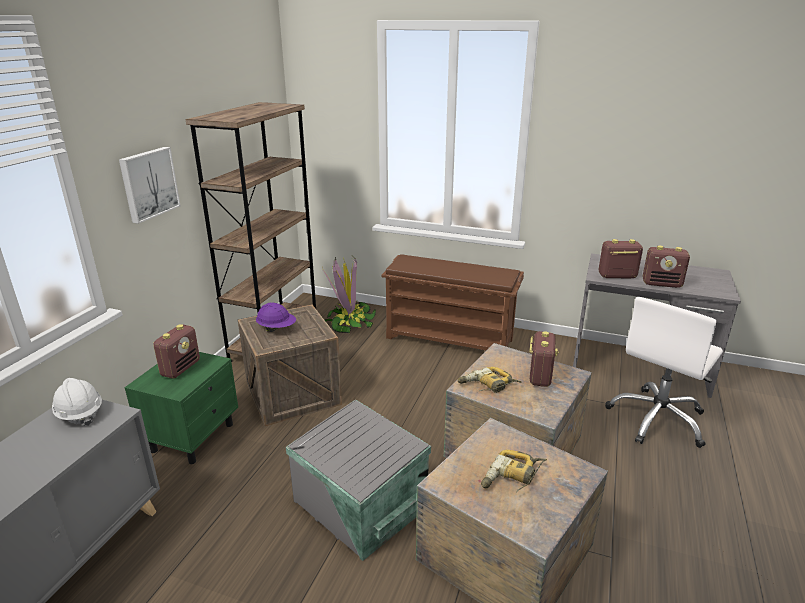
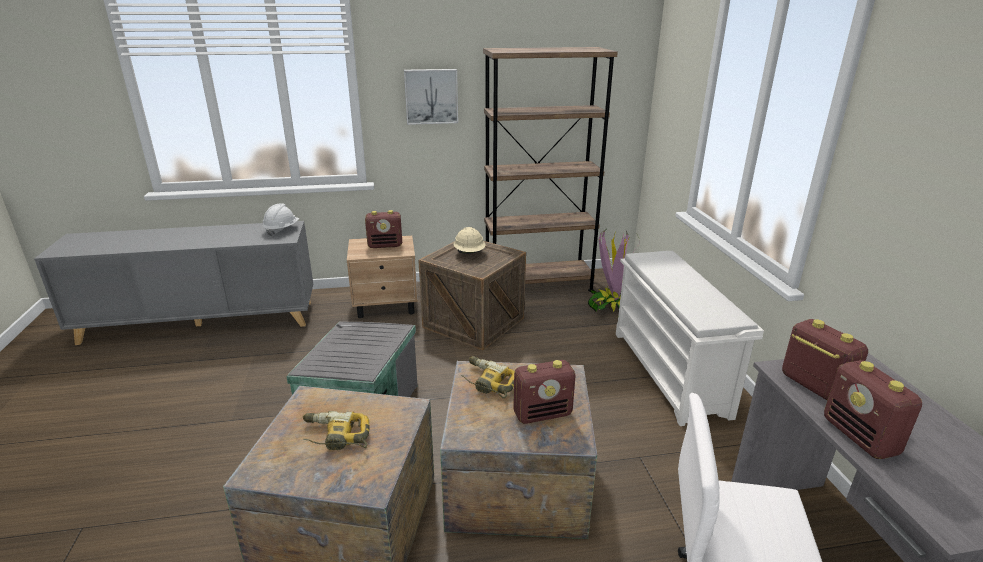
camera: 60 degrees right, 0 degrees up
green nightstand [124,352,238,464] -> beige nightstand [347,236,418,319]
purple hard hat [256,303,296,332] -> beige hard hat [454,227,486,254]
brown shoe rack [381,254,524,350] -> white shoe rack [616,251,764,426]

